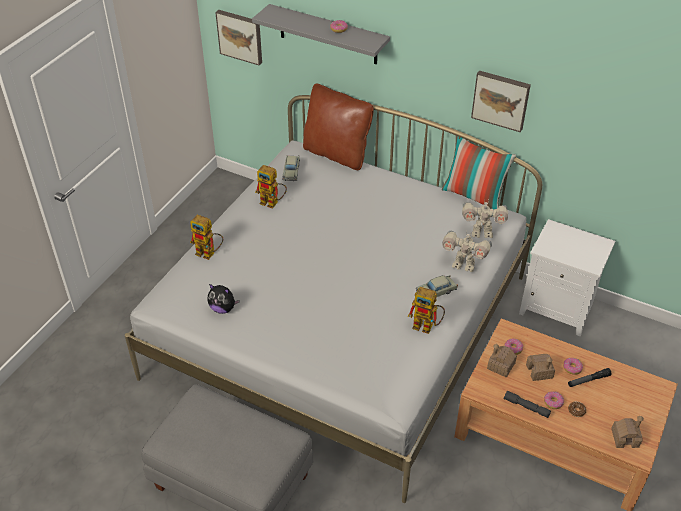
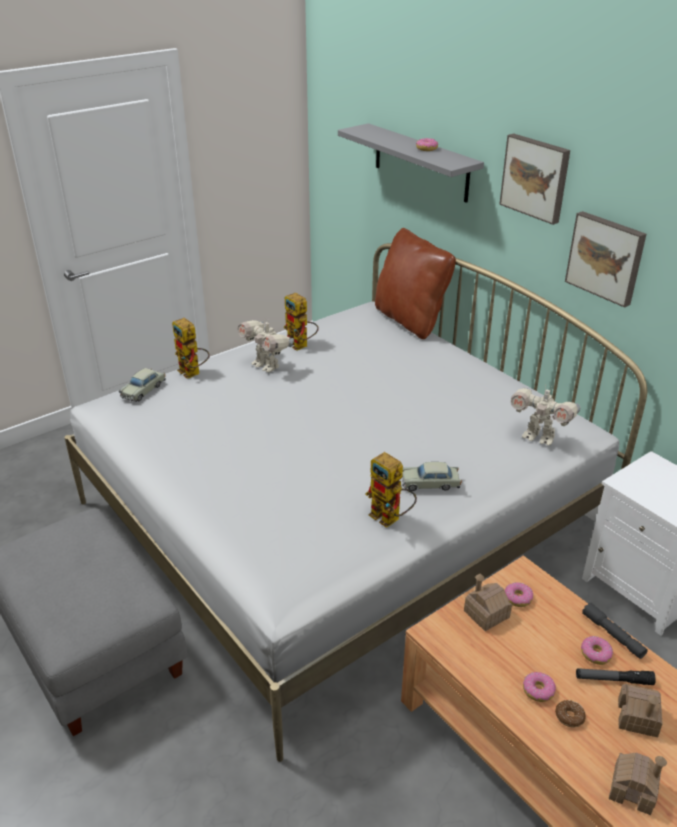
camera: 25 degrees right, 10 degrees down
plush toy [207,284,240,314] -> none
picture [215,10,262,65] -> picture moved to [499,133,570,225]
beige toy car [282,155,300,181] -> beige toy car moved to [119,368,166,402]
pillow [442,136,516,209] -> none
toy robot [442,231,492,272] -> toy robot moved to [238,320,294,372]
grey flashlight [504,390,551,418] -> grey flashlight moved to [582,603,648,659]
toy house [526,354,555,381] -> toy house moved to [618,684,662,737]

